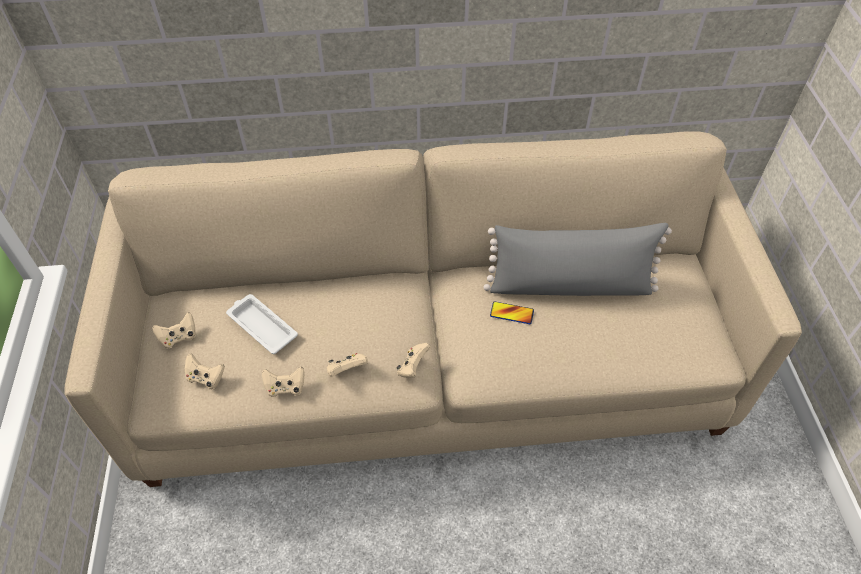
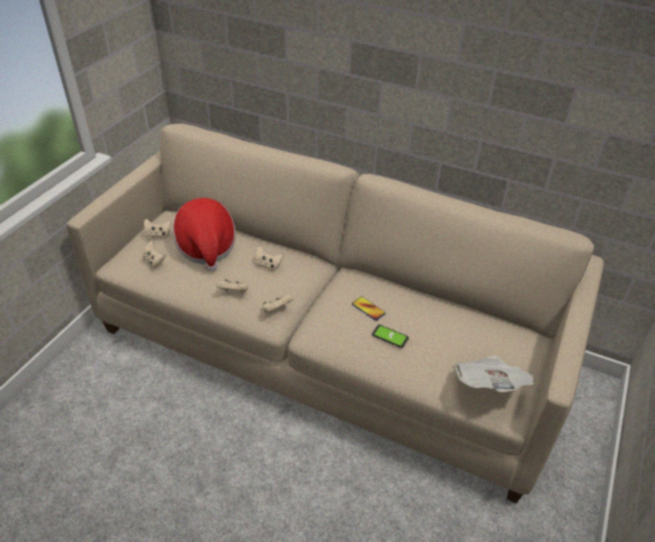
camera: 30 degrees right, 10 degrees down
white tray [226,294,298,354] -> hat [173,198,236,271]
beige game controller [262,366,305,397] -> beige game controller moved to [255,246,284,271]
grey pillow [483,223,672,296] -> none
none -> phone [372,324,409,348]
none -> newspaper [455,356,534,392]

